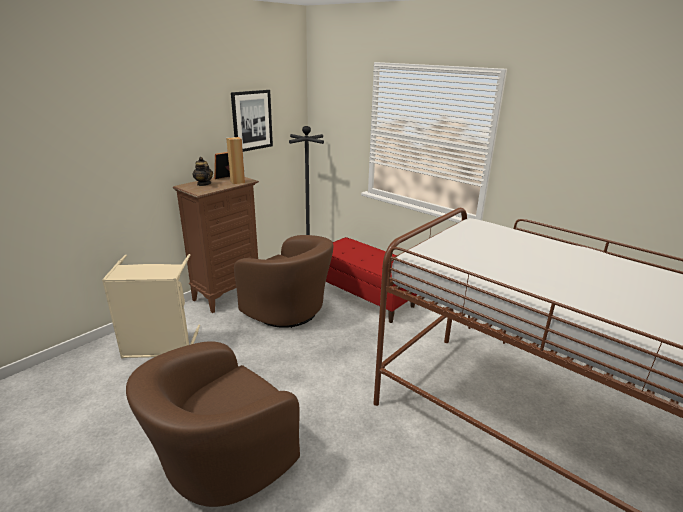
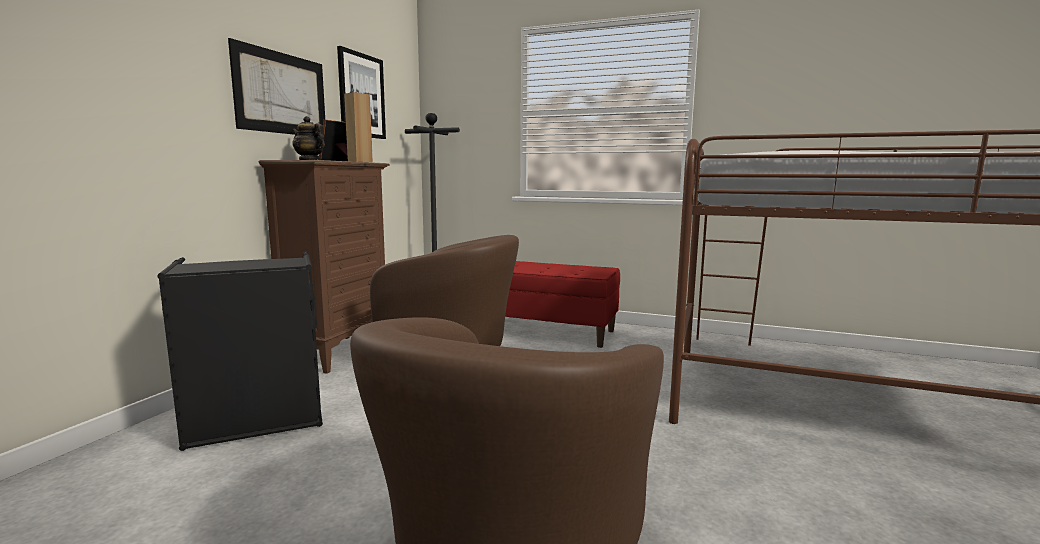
camera: 20 degrees left, 15 degrees down
beige laundry basket [102,254,200,359] -> black laundry basket [157,252,323,451]
none -> picture [228,38,325,136]

